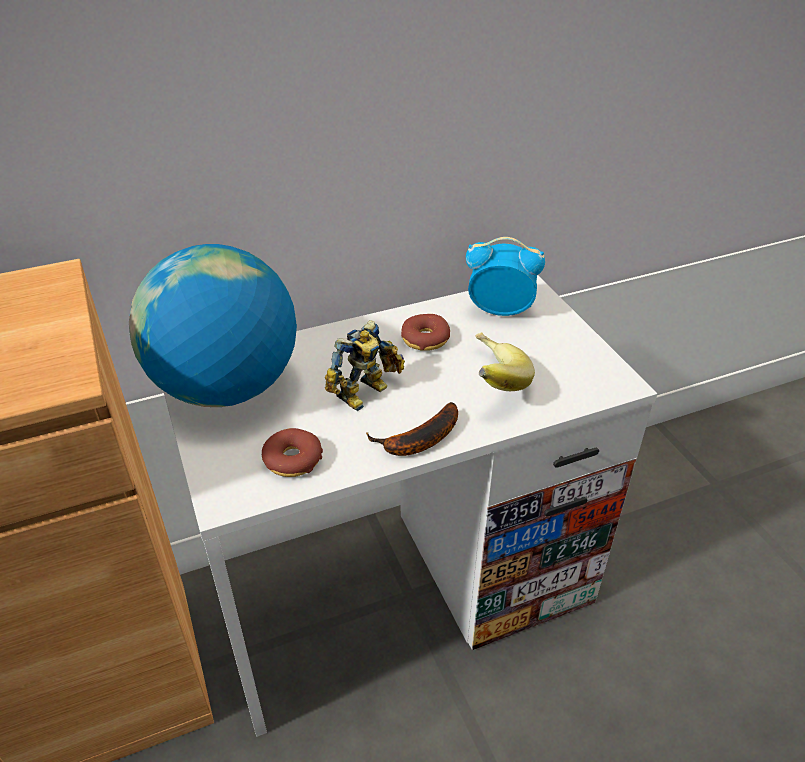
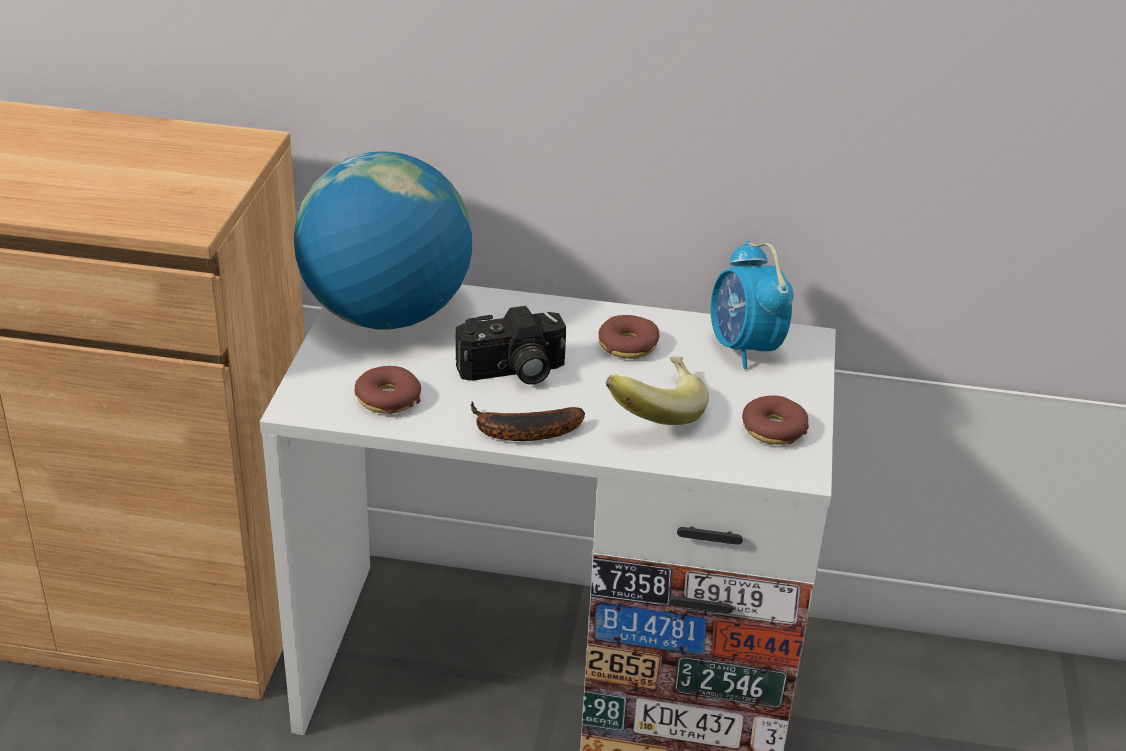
camera: 30 degrees right, 5 degrees down
toy robot [325,320,405,411] -> camera [455,306,566,385]
alarm clock [466,237,545,316] -> alarm clock turned 150 degrees counterclockwise [711,241,793,369]
none -> donut [742,395,809,445]

